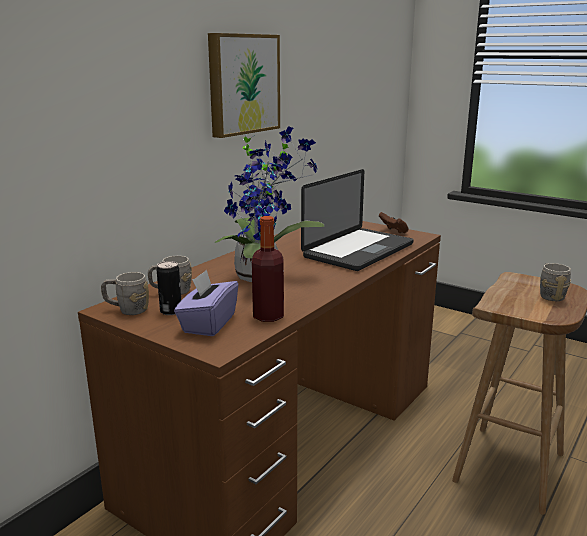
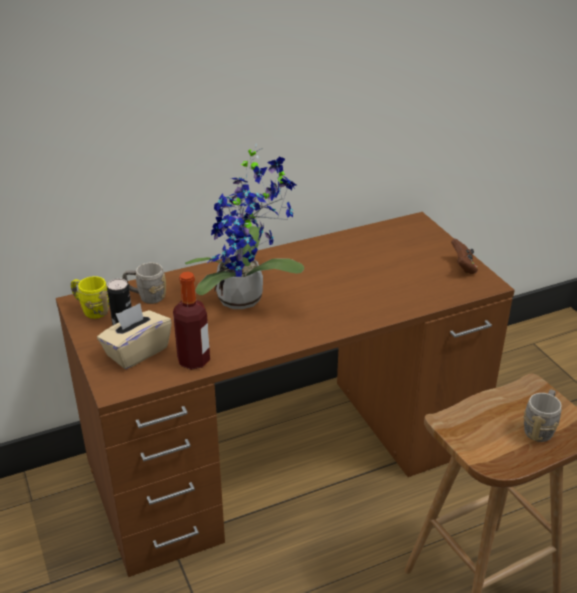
camera: 30 degrees right, 15 degrees up
grey mug [101,272,149,315] -> yellow mug [71,276,109,319]
purple tissue box [174,269,238,336] -> beige tissue box [97,303,172,369]
picture [208,33,280,138] -> none
laptop [301,169,414,271] -> none

